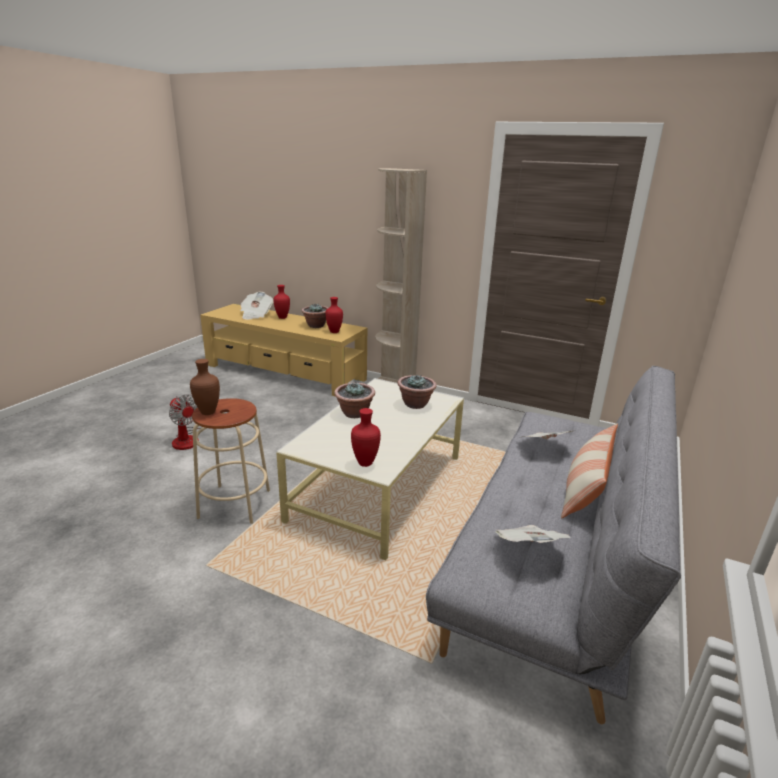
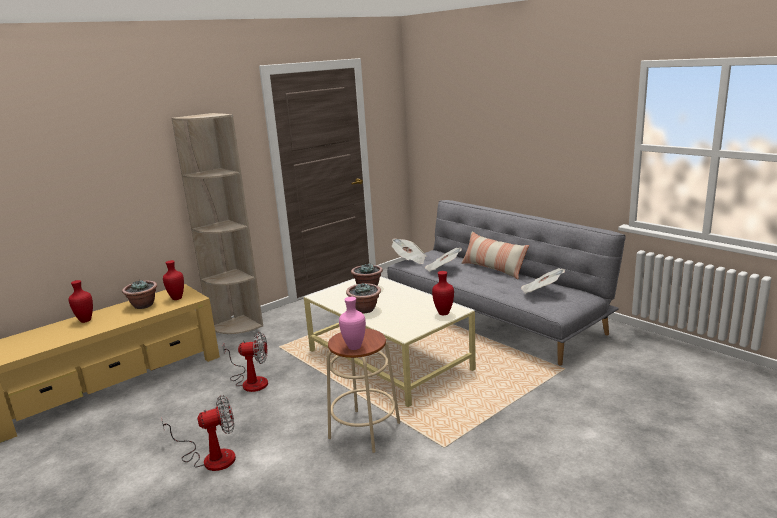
camera: 65 degrees left, 5 degrees down
brown vase [190,359,220,415] -> pink vase [339,297,366,350]
newspaper [240,292,274,320] -> newspaper moved to [391,239,427,264]
none -> fan [223,332,268,392]

